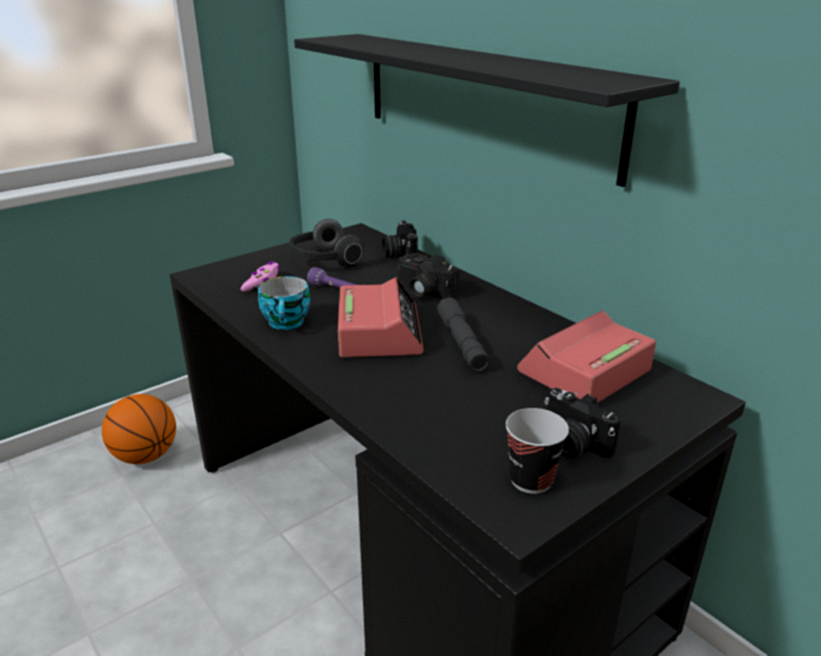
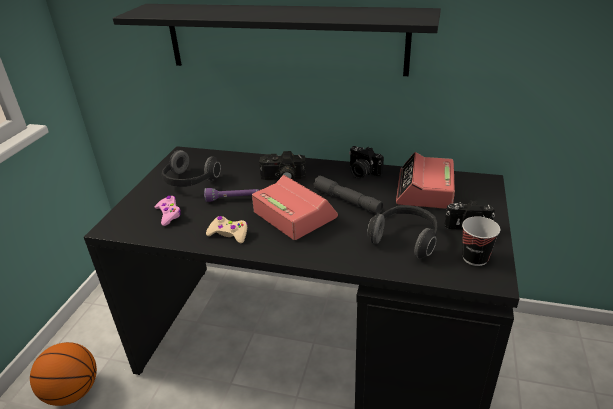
camera: 35 degrees left, 5 degrees up
cup [258,276,310,330] -> beige game controller [206,216,247,243]
camera [382,221,418,258] -> camera moved to [349,146,384,178]
none -> headphones [367,205,437,259]

